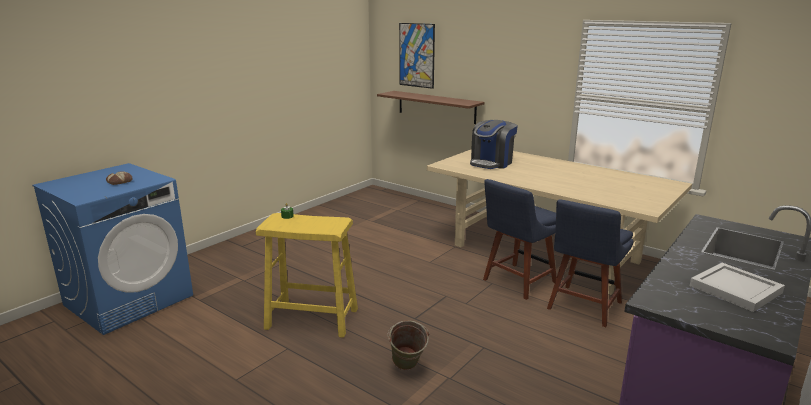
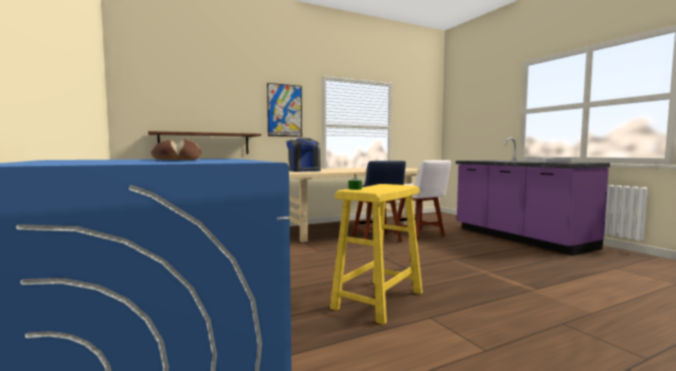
camera: 65 degrees left, 15 degrees down
green bucket [387,320,430,370] -> none
picture [399,23,435,89] -> picture moved to [267,83,302,137]
blue chair [547,200,633,327] -> white chair [393,160,451,241]

